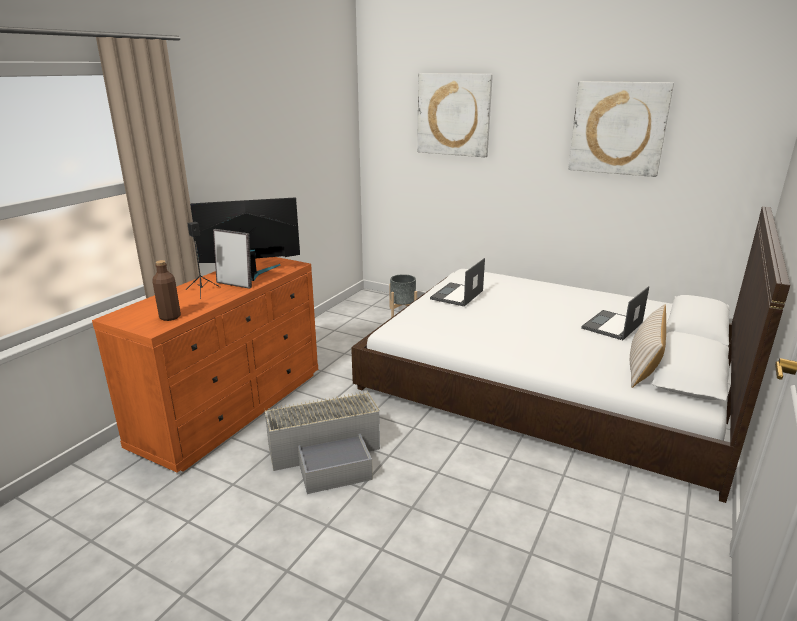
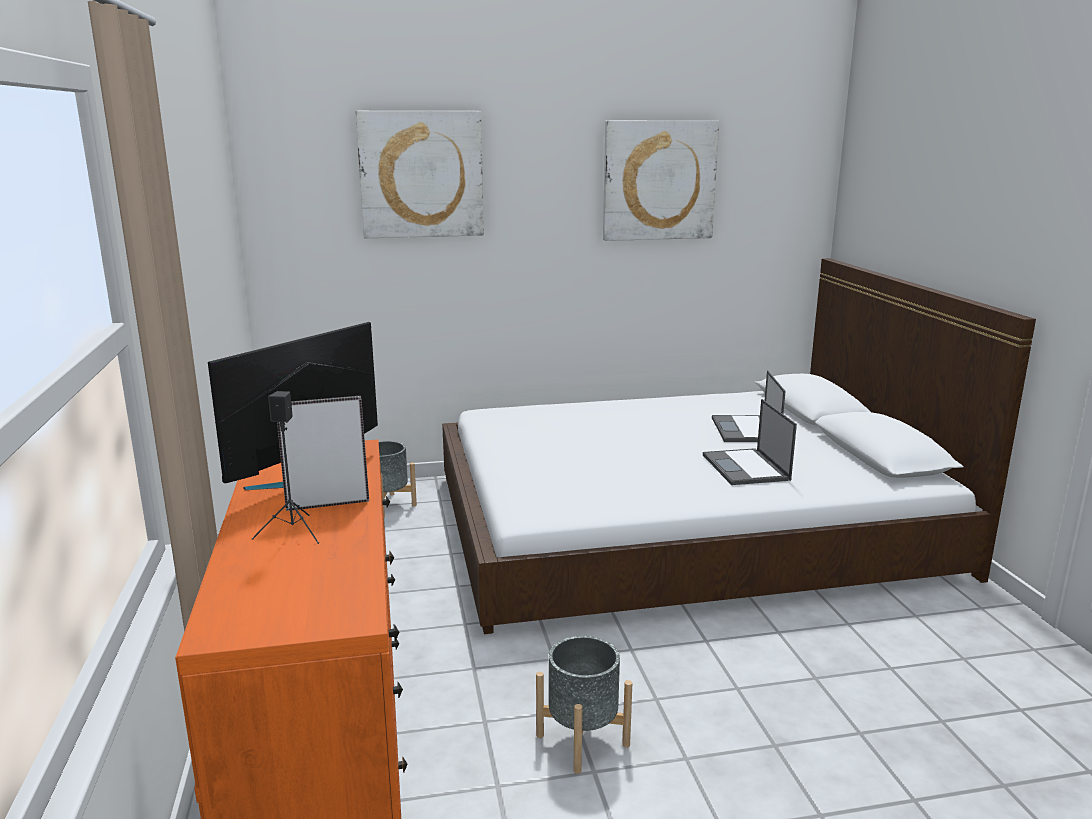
camera: 40 degrees left, 5 degrees down
brown bottle [152,260,181,321] -> none
grey storage box [265,391,380,494] -> grey planter [536,636,632,774]
laptop [430,258,485,306] -> laptop moved to [703,399,797,485]
beige pillow [630,304,666,388] -> none

